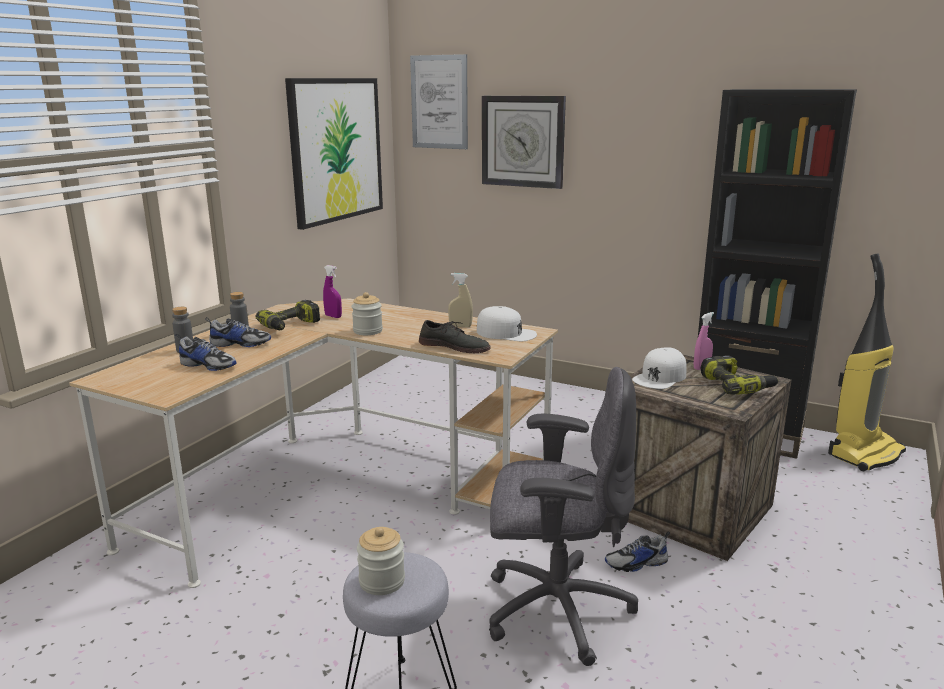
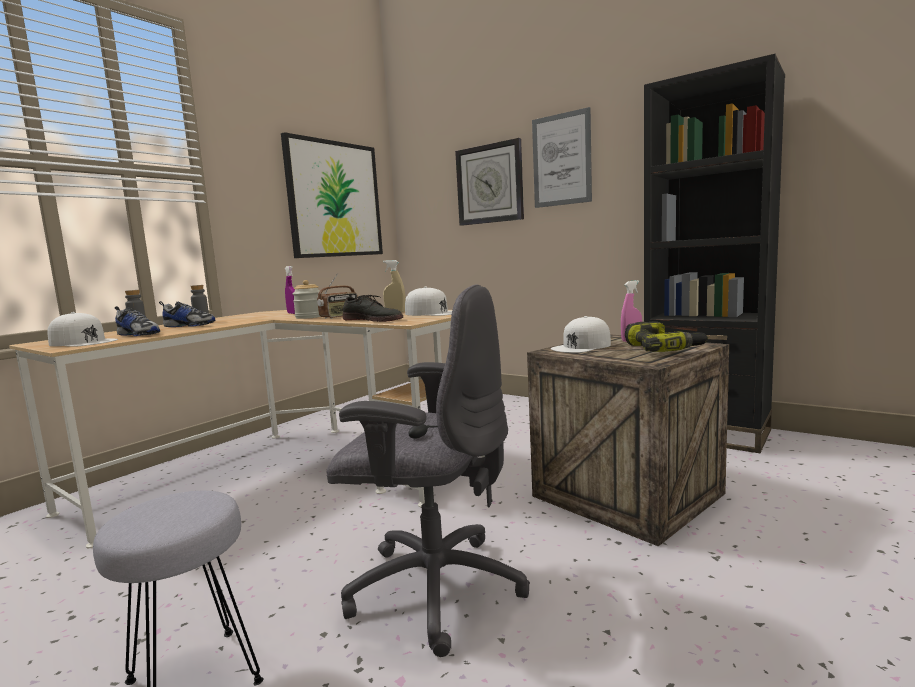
camera: 10 degrees right, 10 degrees down
power drill [255,300,320,330] -> none
jar [357,527,405,595] -> none
picture [410,54,468,149] -> picture moved to [532,107,592,208]
shoe [605,531,670,572] -> none
vacuum cleaner [828,253,906,471] -> none
none -> white cap [47,312,118,347]
none -> radio [317,273,358,319]

